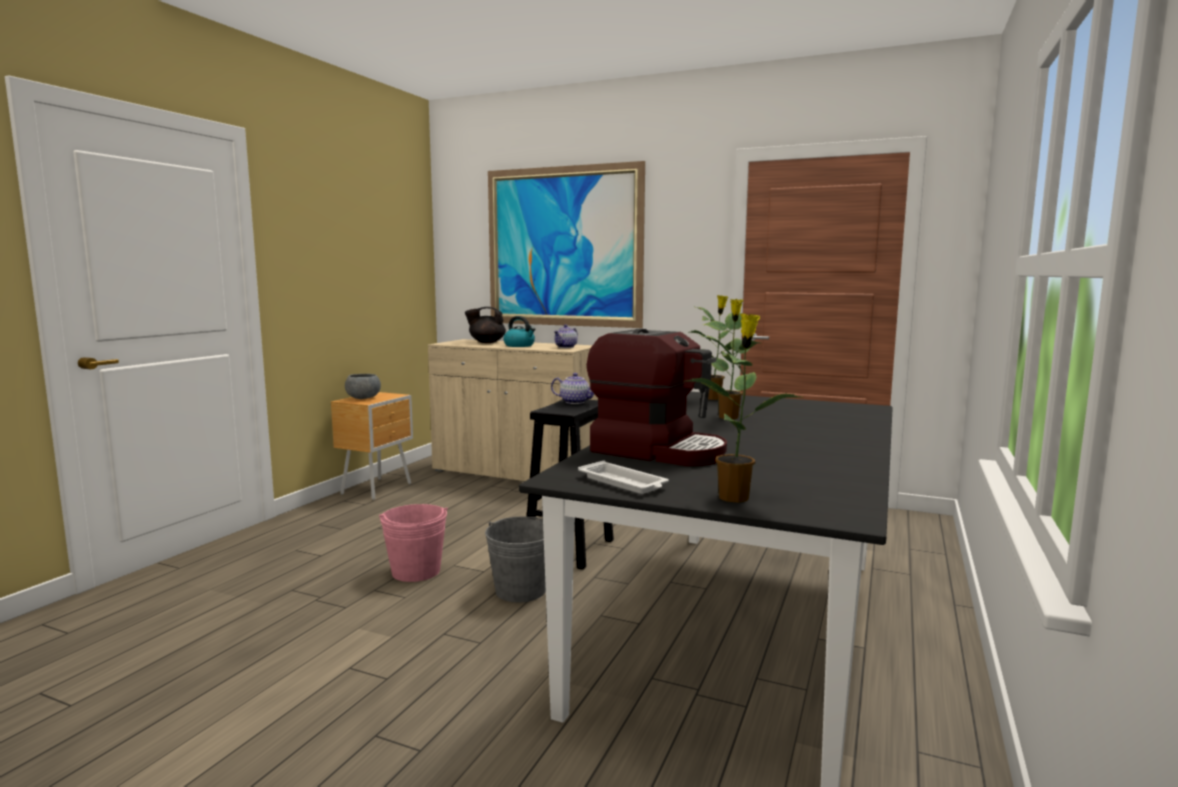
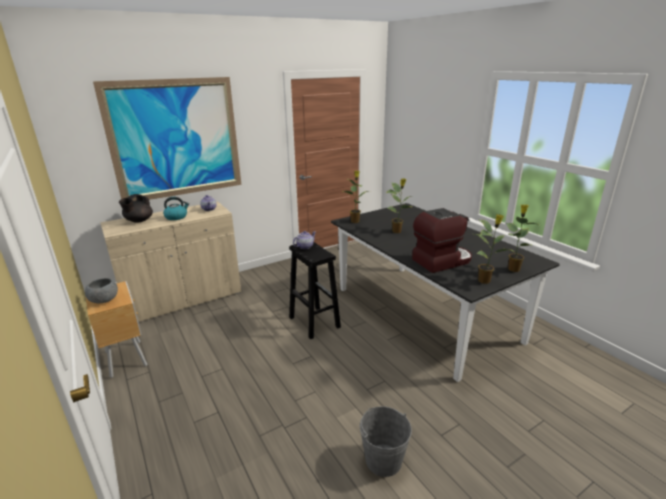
camera: 55 degrees left, 15 degrees up
pink bucket [379,504,448,582] -> none
grey bucket [485,517,546,603] -> grey bucket moved to [360,406,412,477]
white tray [578,461,669,494] -> potted plant [474,214,514,284]

